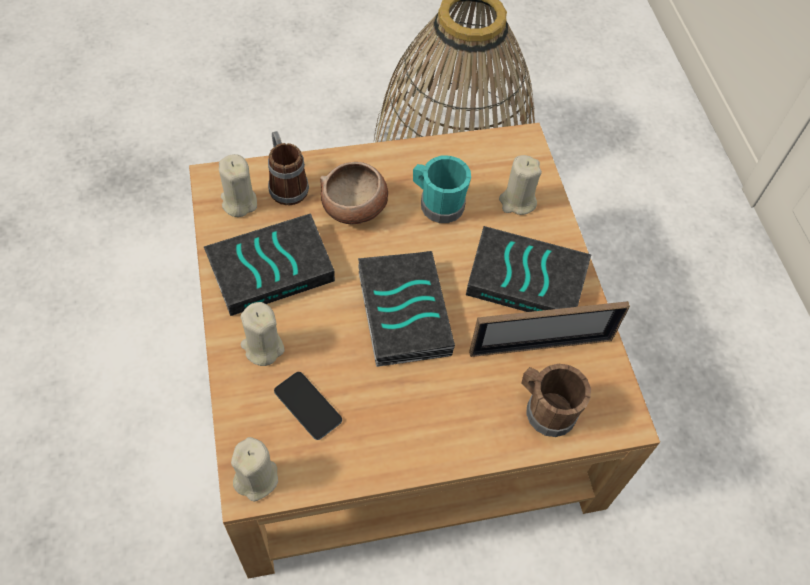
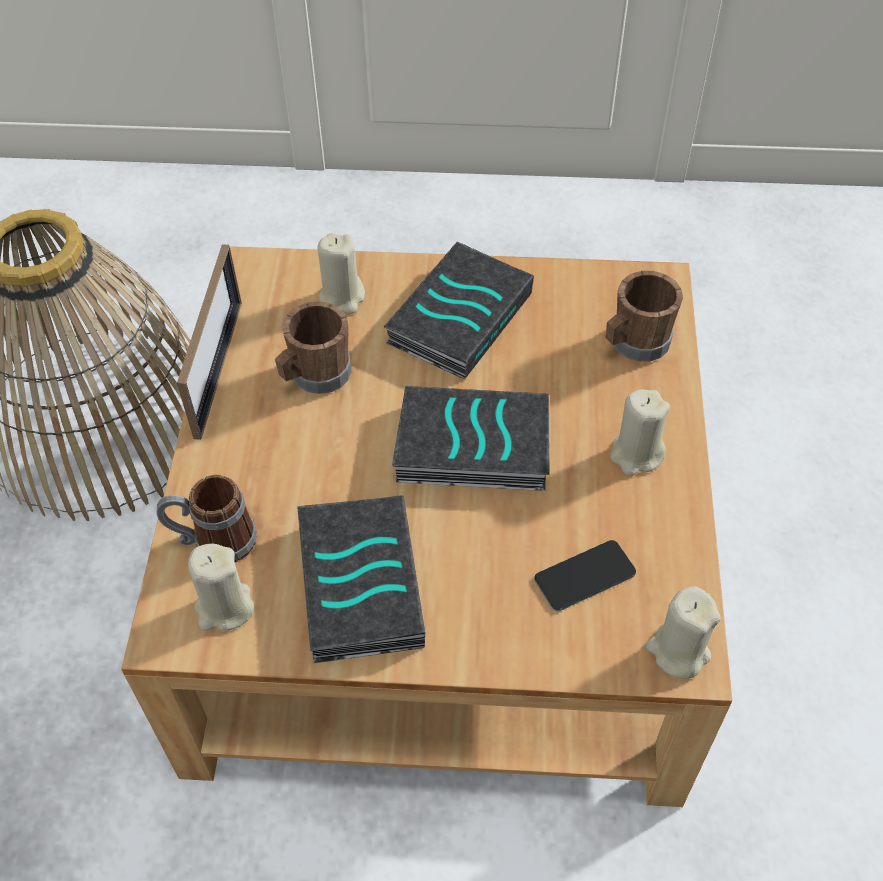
camera: 70 degrees left, 5 degrees down
beige candle [240,302,285,366] -> beige candle moved to [610,389,670,476]
bowl [320,162,388,225] -> none
turquoise mug [413,156,471,223] -> brown mug [275,301,352,394]
picture frame [469,301,630,357] -> picture frame moved to [177,244,242,440]

